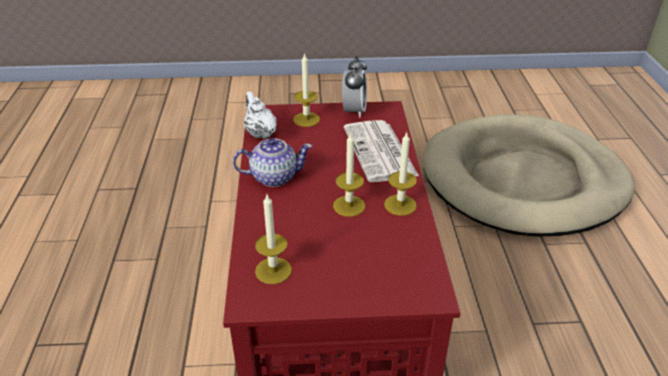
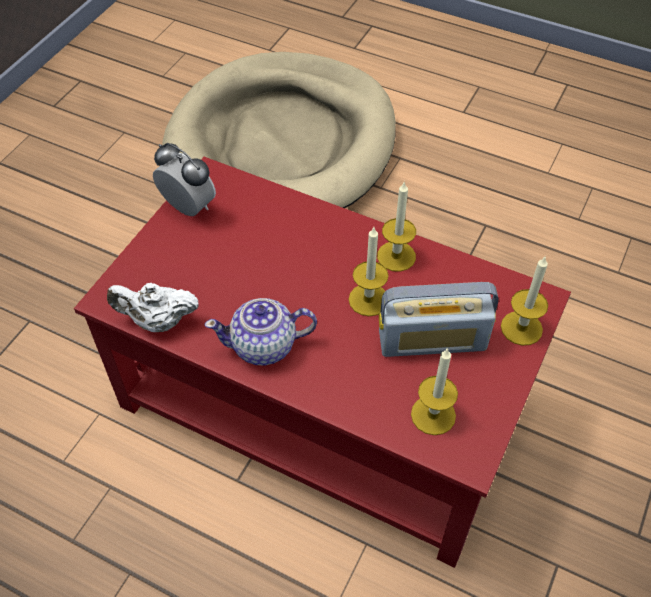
camera: 60 degrees left, 15 degrees up
teapot [233,138,312,187] -> teapot turned 120 degrees counterclockwise [204,298,317,365]
candle [293,53,320,127] -> candle moved to [501,257,548,346]
newspaper [344,120,419,182] -> none
none -> radio [379,282,498,357]

